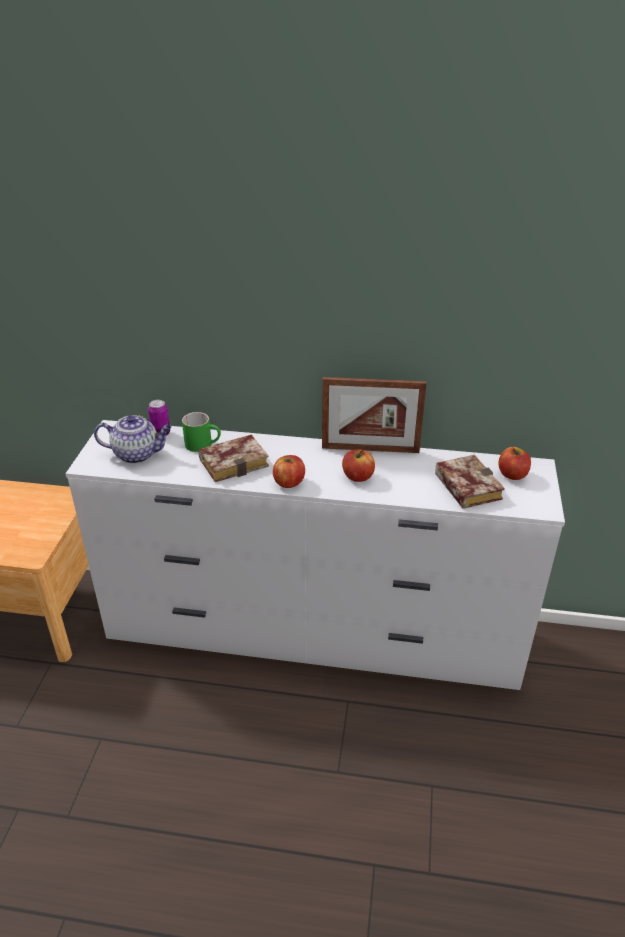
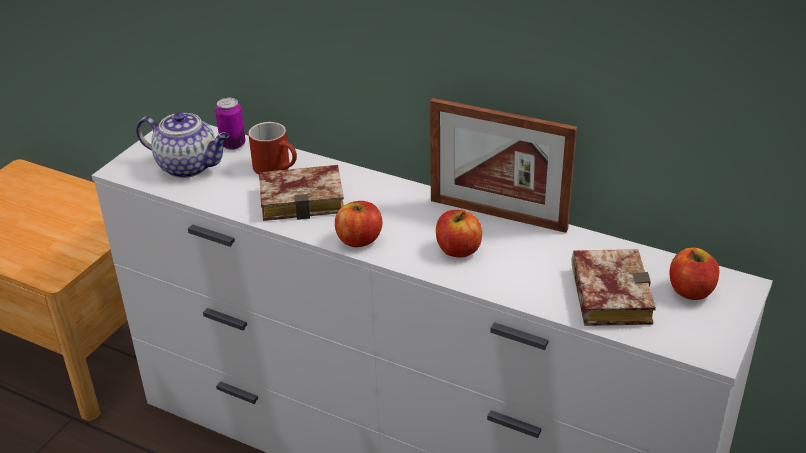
camera: 20 degrees right, 0 degrees up
green mug [182,412,221,452] -> red mug [248,122,297,175]

